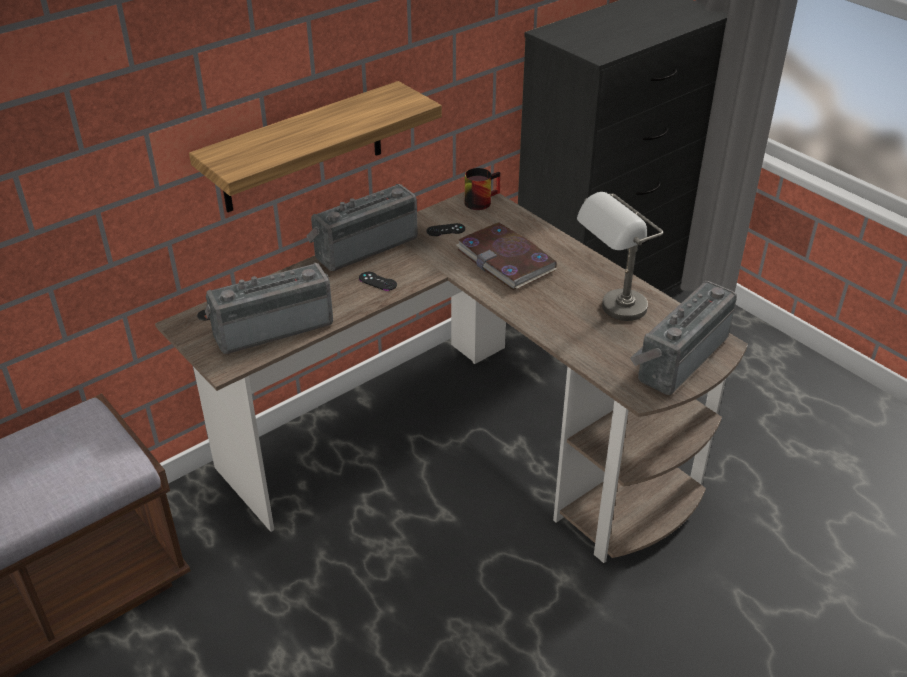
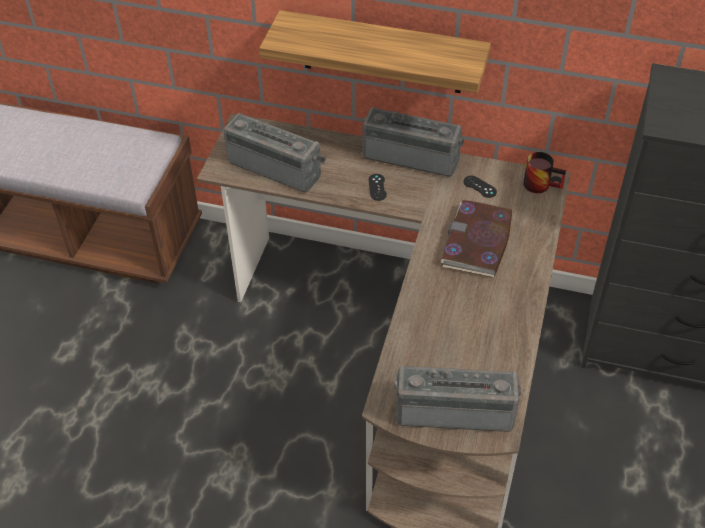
camera: 55 degrees right, 10 degrees up
grey table lamp [577,192,663,321] -> none

